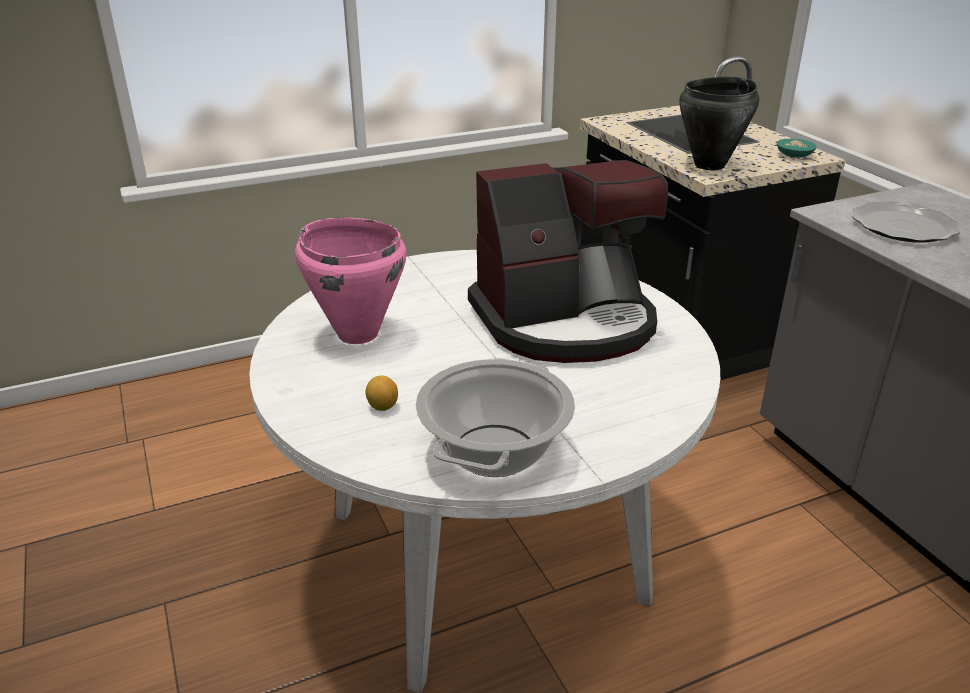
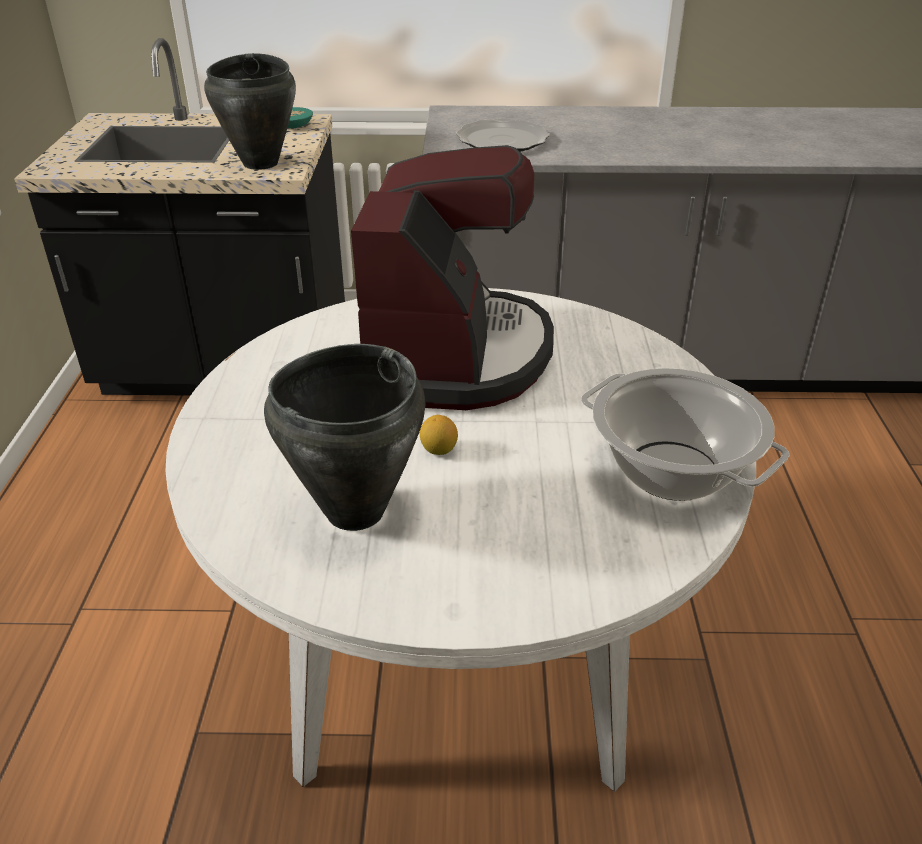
camera: 65 degrees left, 5 degrees up
pink cooking pot [295,218,407,344] -> black cooking pot [264,344,425,531]
lemon [366,376,398,411] -> lemon moved to [420,415,458,455]

